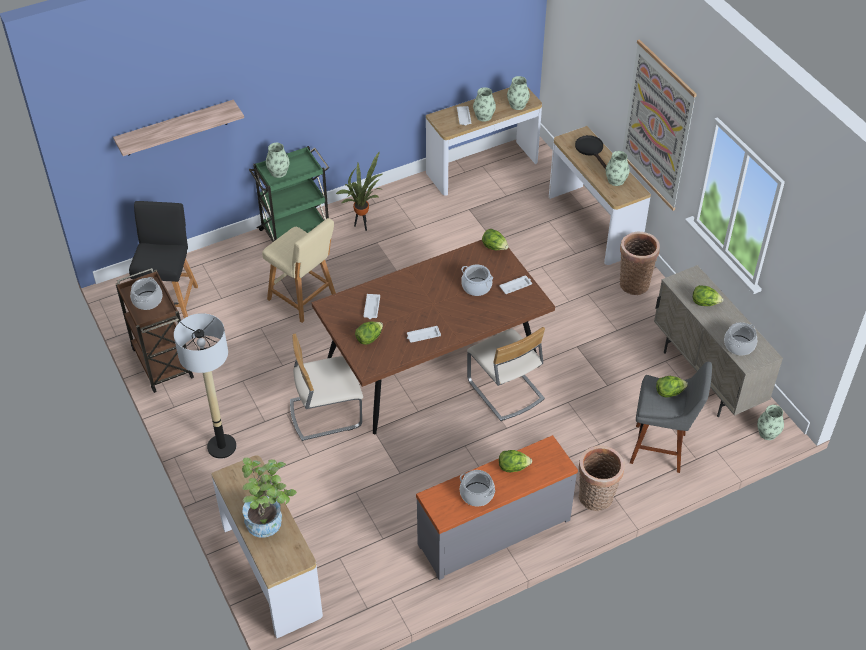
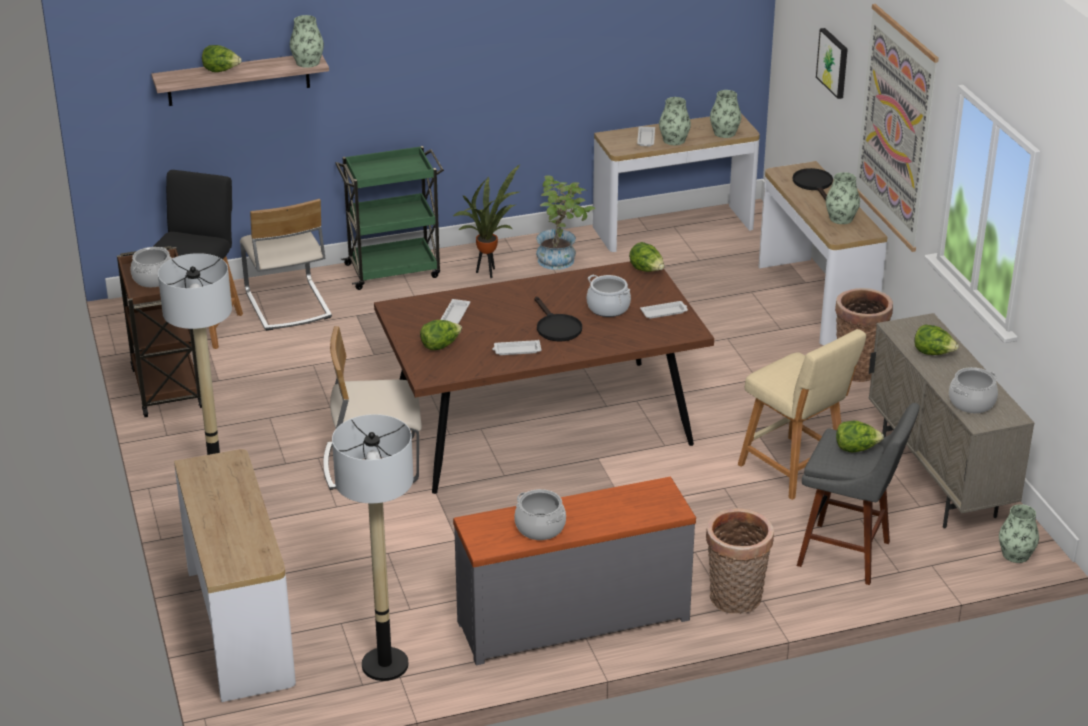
camera: 10 degrees right, 15 degrees down
potted plant [242,457,297,538] -> potted plant moved to [536,175,595,270]
beige stool [262,218,336,323] -> beige stool moved to [738,329,866,500]
vase [266,143,290,178] -> vase moved to [290,15,324,68]
beige chair [467,327,545,421] -> beige chair moved to [240,199,332,331]
lettuce [499,450,532,472] -> lettuce moved to [202,45,242,72]
none -> floor lamp [332,414,413,681]
none -> black frying pan [534,296,582,342]
none -> picture [816,28,848,99]

